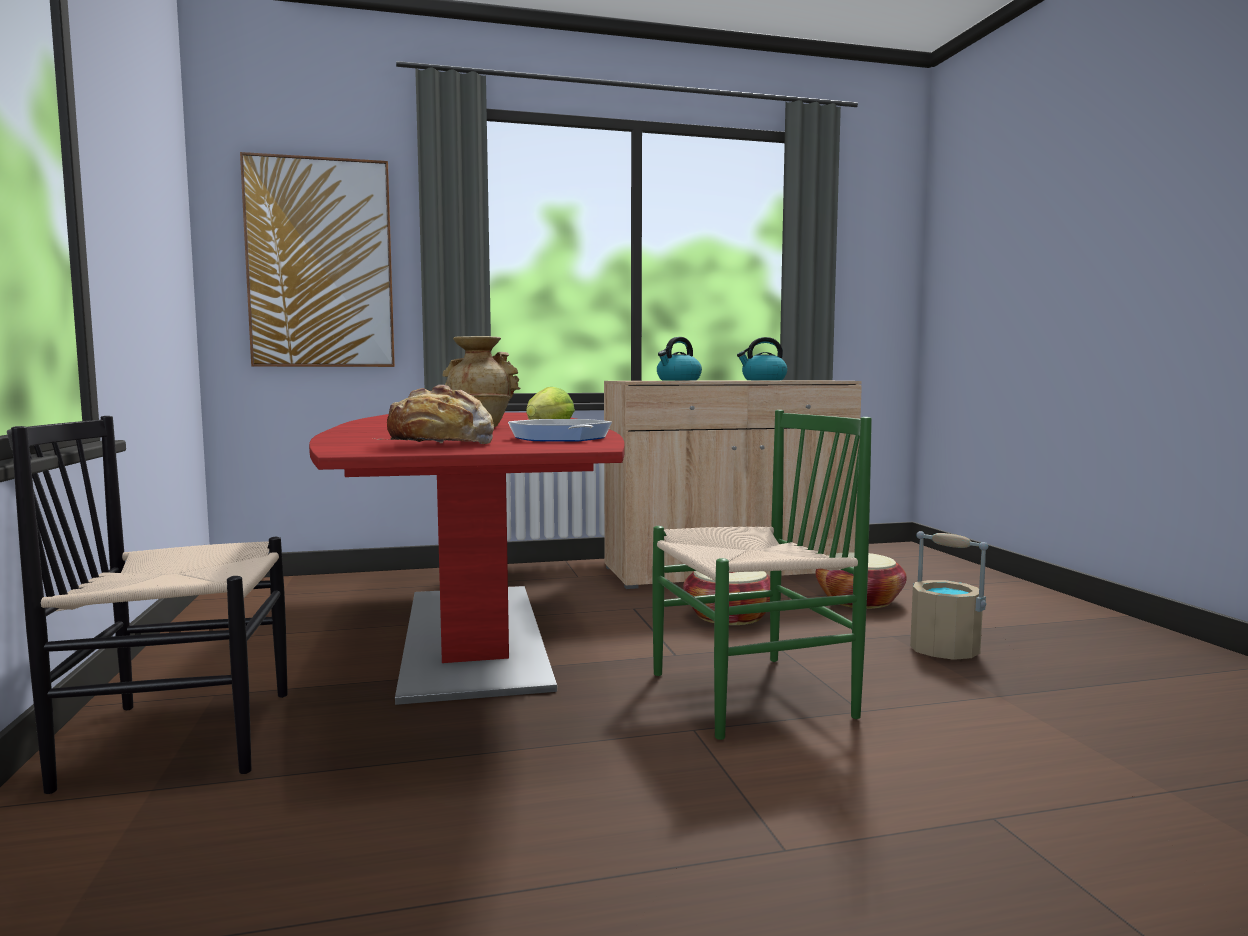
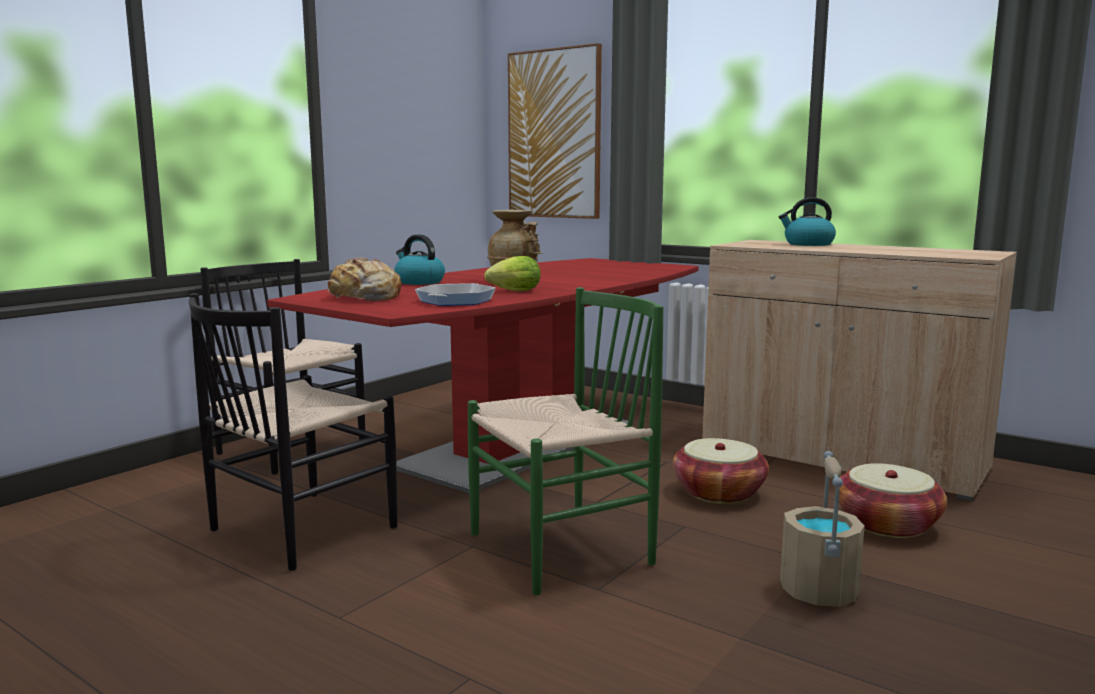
camera: 50 degrees right, 5 degrees up
green chair [652,410,872,740] -> green chair turned 60 degrees counterclockwise [468,287,664,596]
kettle [737,337,787,380] -> kettle moved to [395,234,445,285]
none -> black chair [188,293,397,571]

